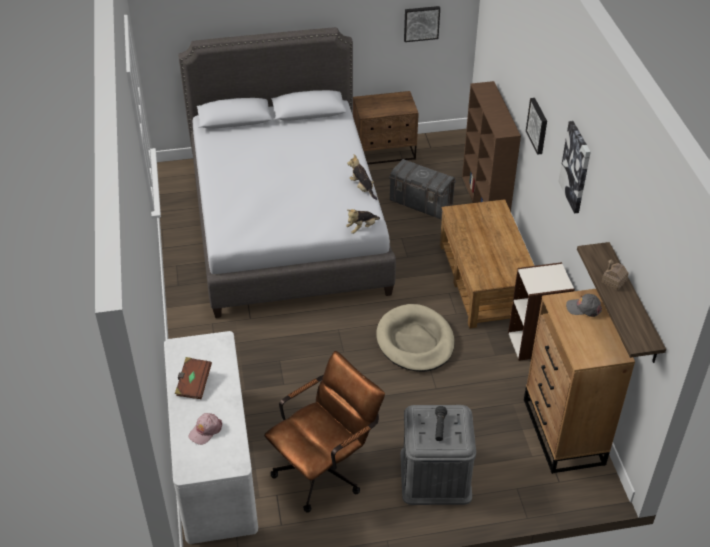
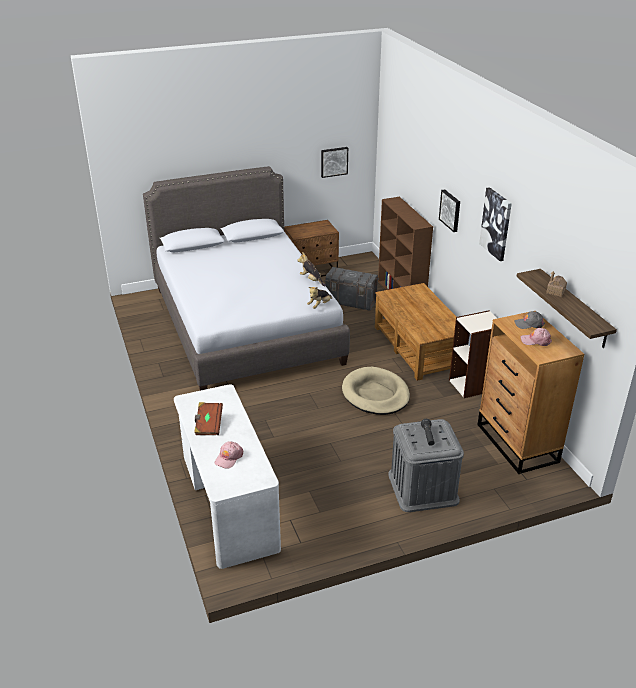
camera: 10 degrees left, 10 degrees down
brown office chair [264,351,385,513] -> none
none -> pink cap [521,328,552,346]

